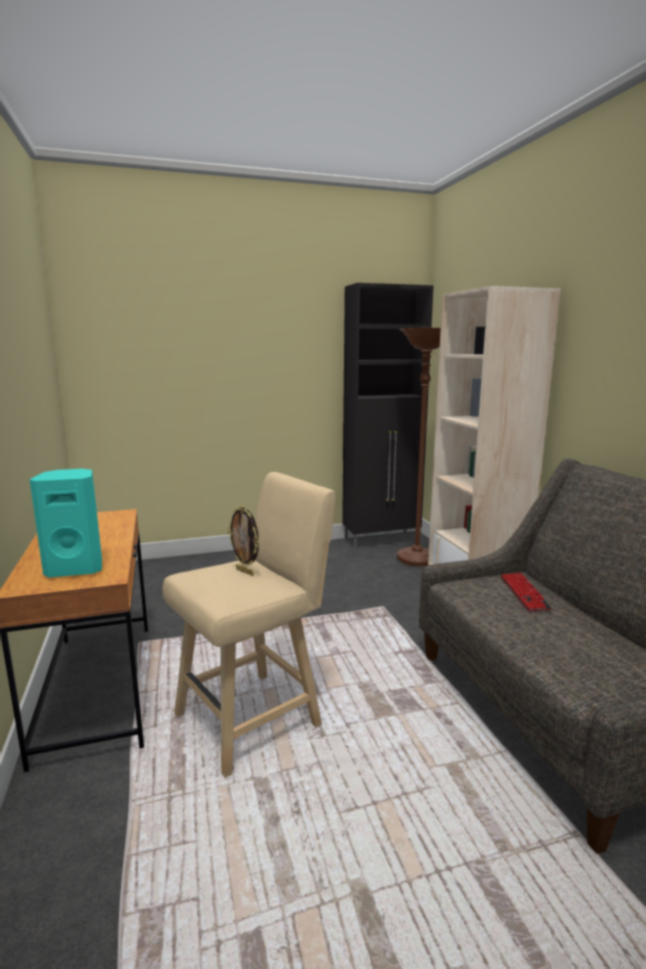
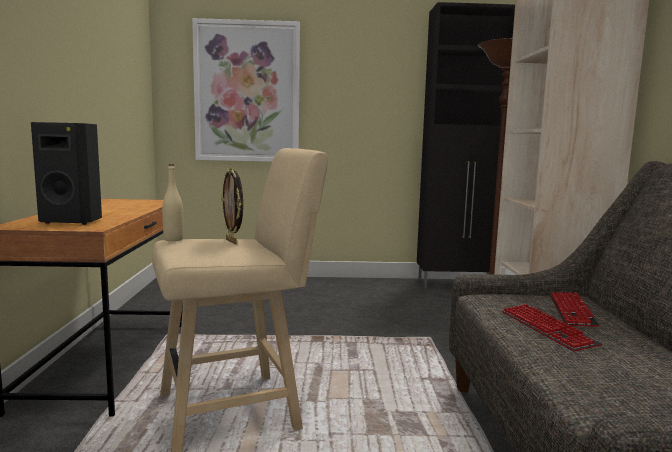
camera: 15 degrees right, 5 degrees down
turquoise speaker [30,469,102,578] -> black speaker [31,122,102,225]
none -> beige bottle [162,164,184,241]
none -> picture [192,18,300,162]
none -> keyboard [502,304,602,351]

